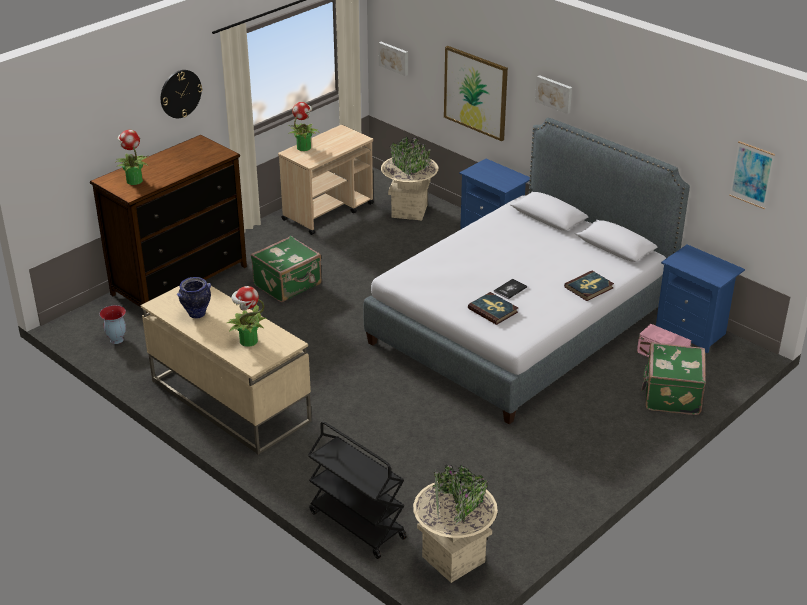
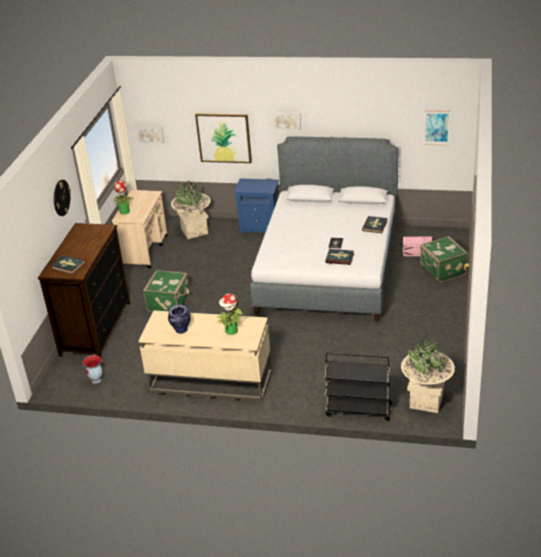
camera: 30 degrees left, 0 degrees up
potted plant [116,130,147,185] -> book [51,255,86,274]
blue nightstand [656,244,745,353] -> none

